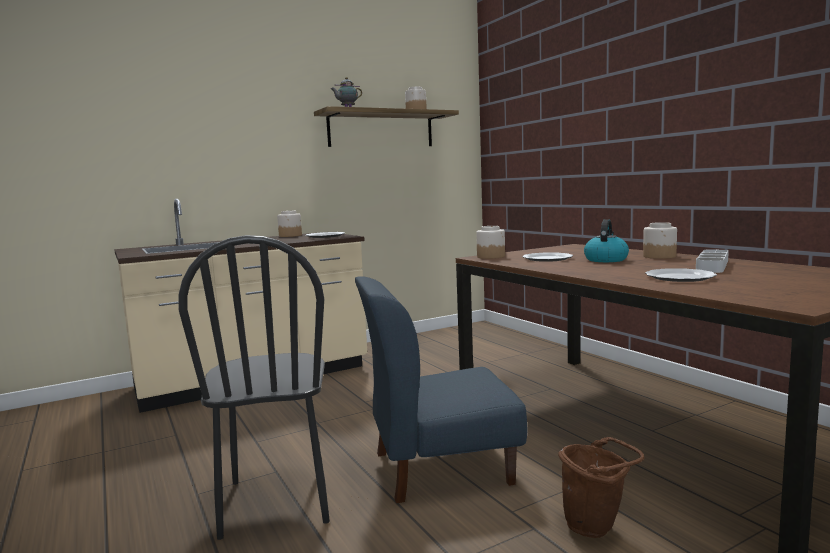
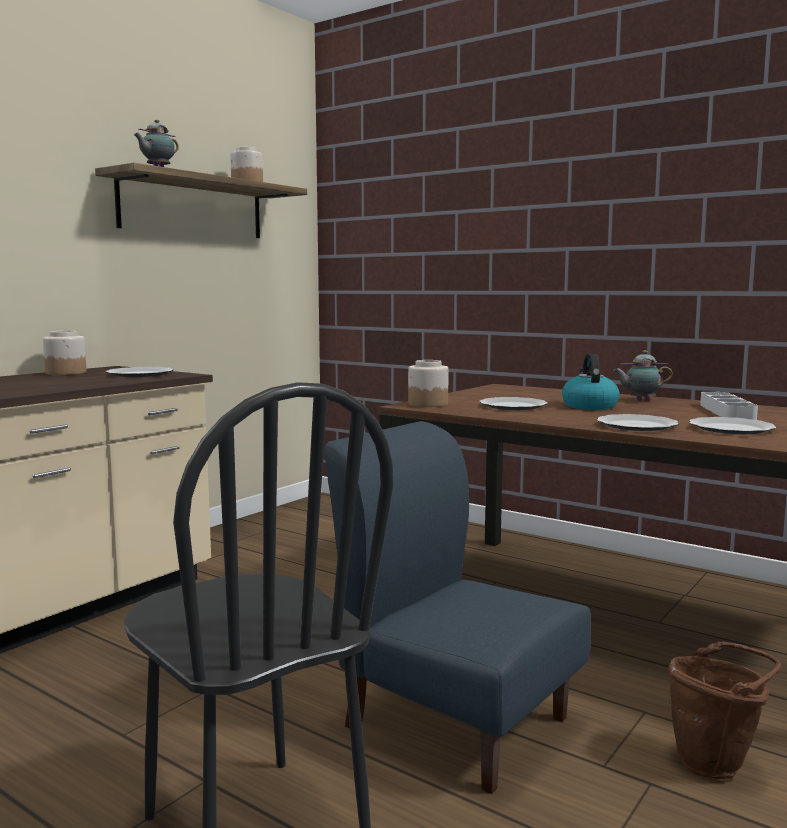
camera: 25 degrees left, 0 degrees up
blue chair [355,276,527,503] -> blue chair turned 75 degrees clockwise [325,421,591,794]
jar [643,222,677,259] -> teapot [613,350,673,401]
none -> plate [597,414,678,431]

